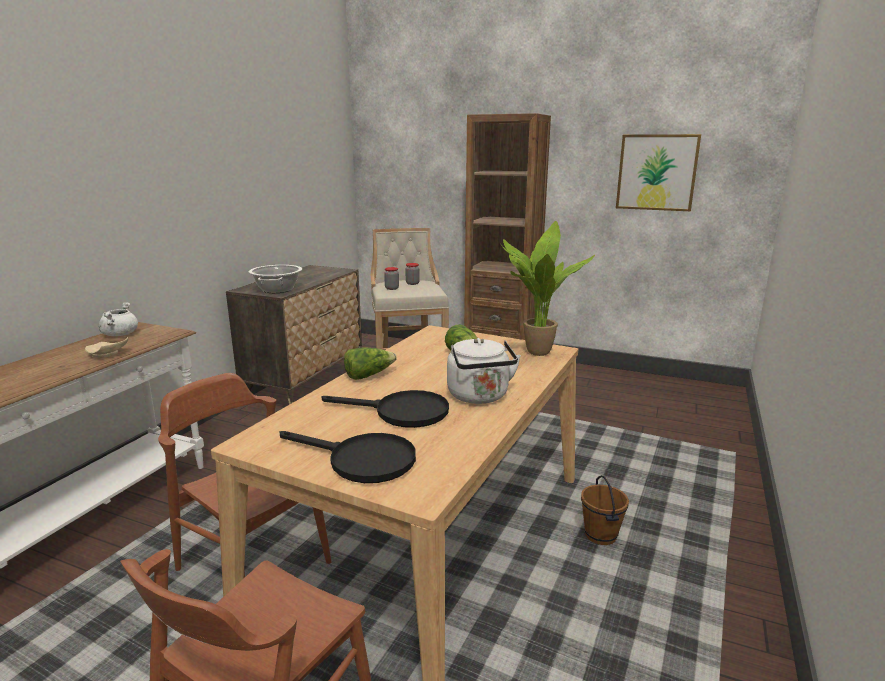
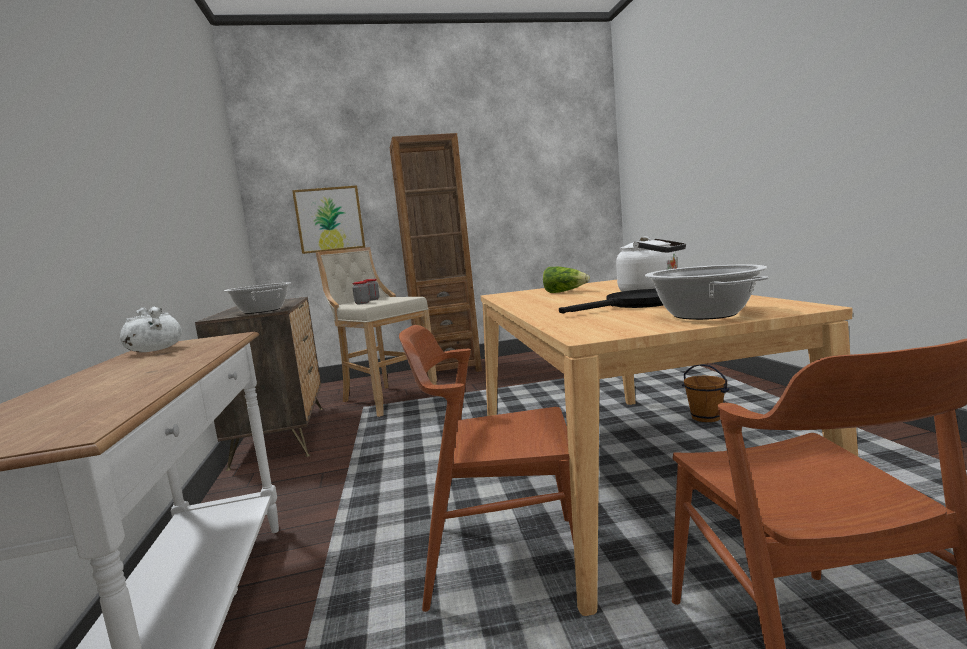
camera: 35 degrees left, 10 degrees down
beige plate [85,337,128,358] -> none
black frying pan [280,431,416,483] -> cooking pot [645,265,769,320]
lettuce [344,347,397,380] -> none
potted plant [501,221,595,356] -> none
picture [616,134,701,211] -> picture moved to [292,185,366,254]

